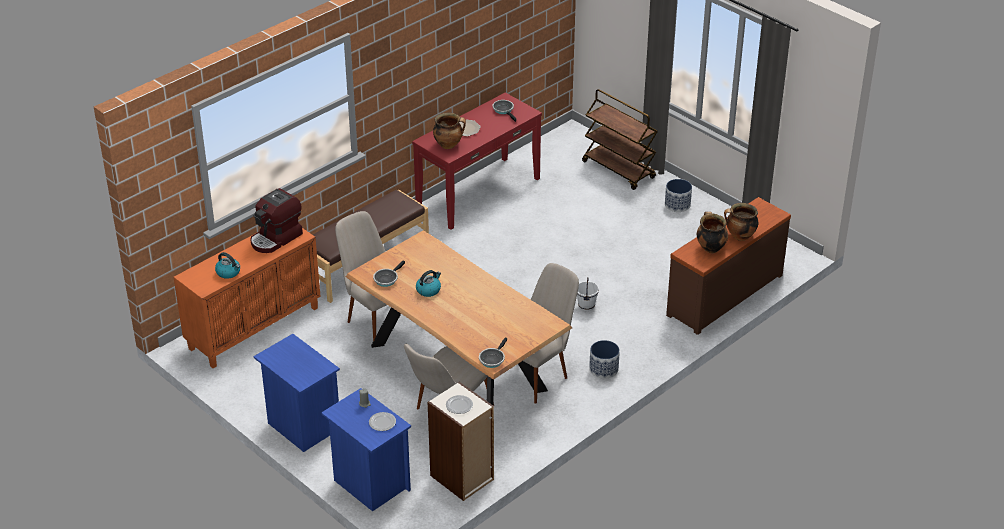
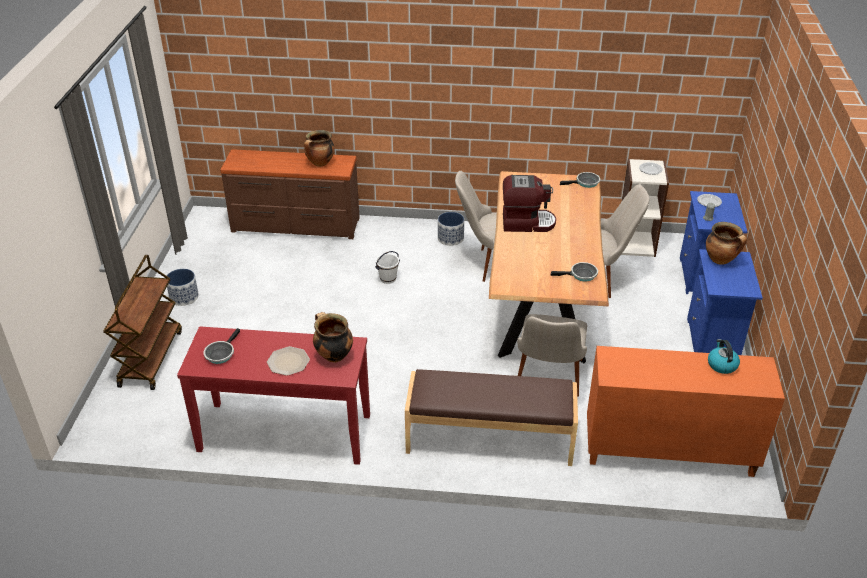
camera: 130 degrees left, 0 degrees up
coffee machine [250,188,303,253] -> coffee machine moved to [503,175,556,232]
kettle [416,270,441,297] -> none
cooking pot [724,203,758,241] -> cooking pot moved to [706,222,747,265]

